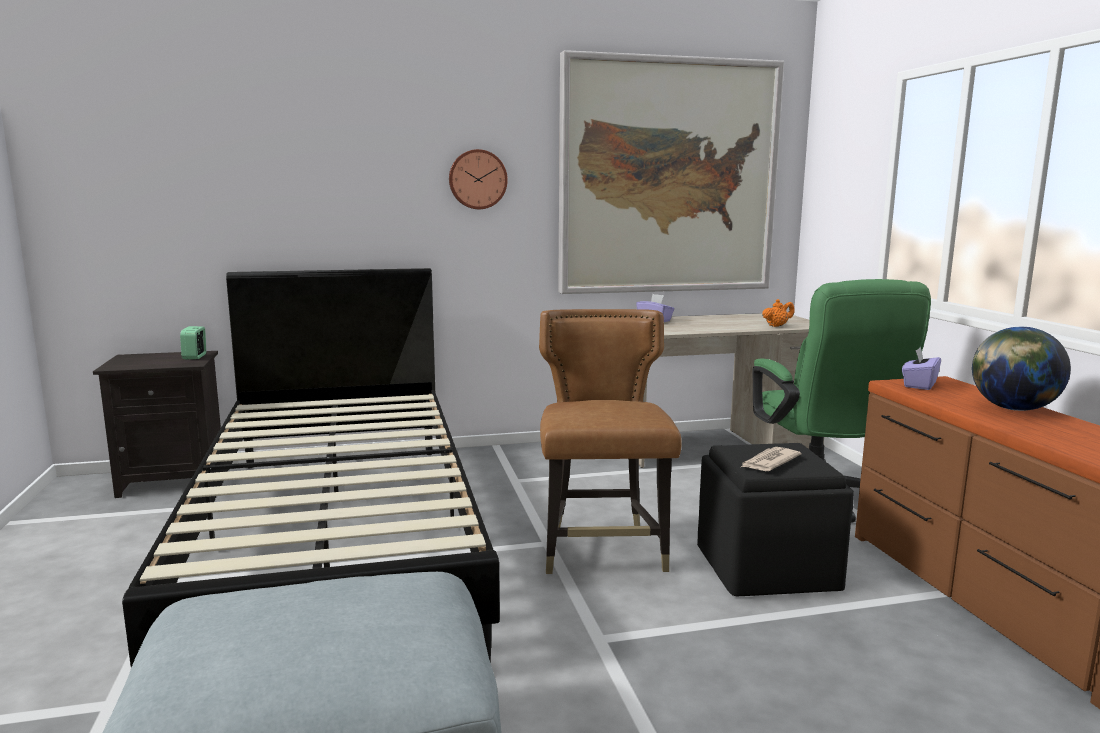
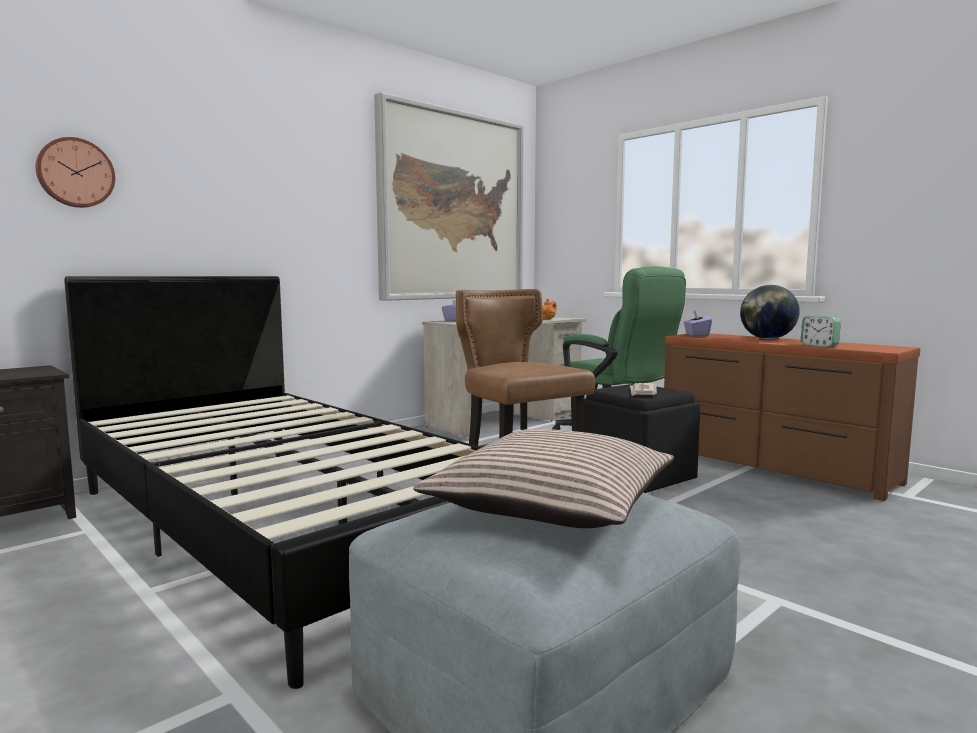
camera: 30 degrees left, 5 degrees down
alarm clock [180,326,206,360] -> alarm clock moved to [801,316,841,347]
wall clock [449,149,508,209] -> wall clock moved to [35,137,115,208]
none -> pillow [413,429,674,528]

